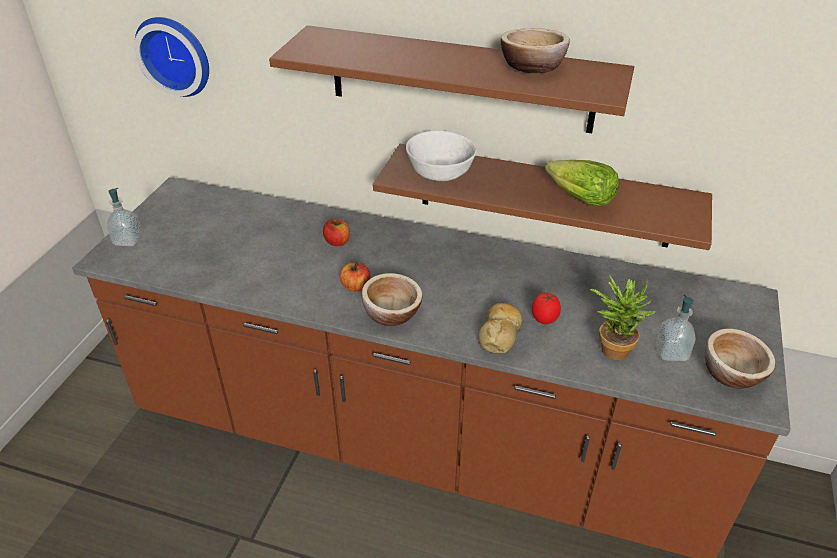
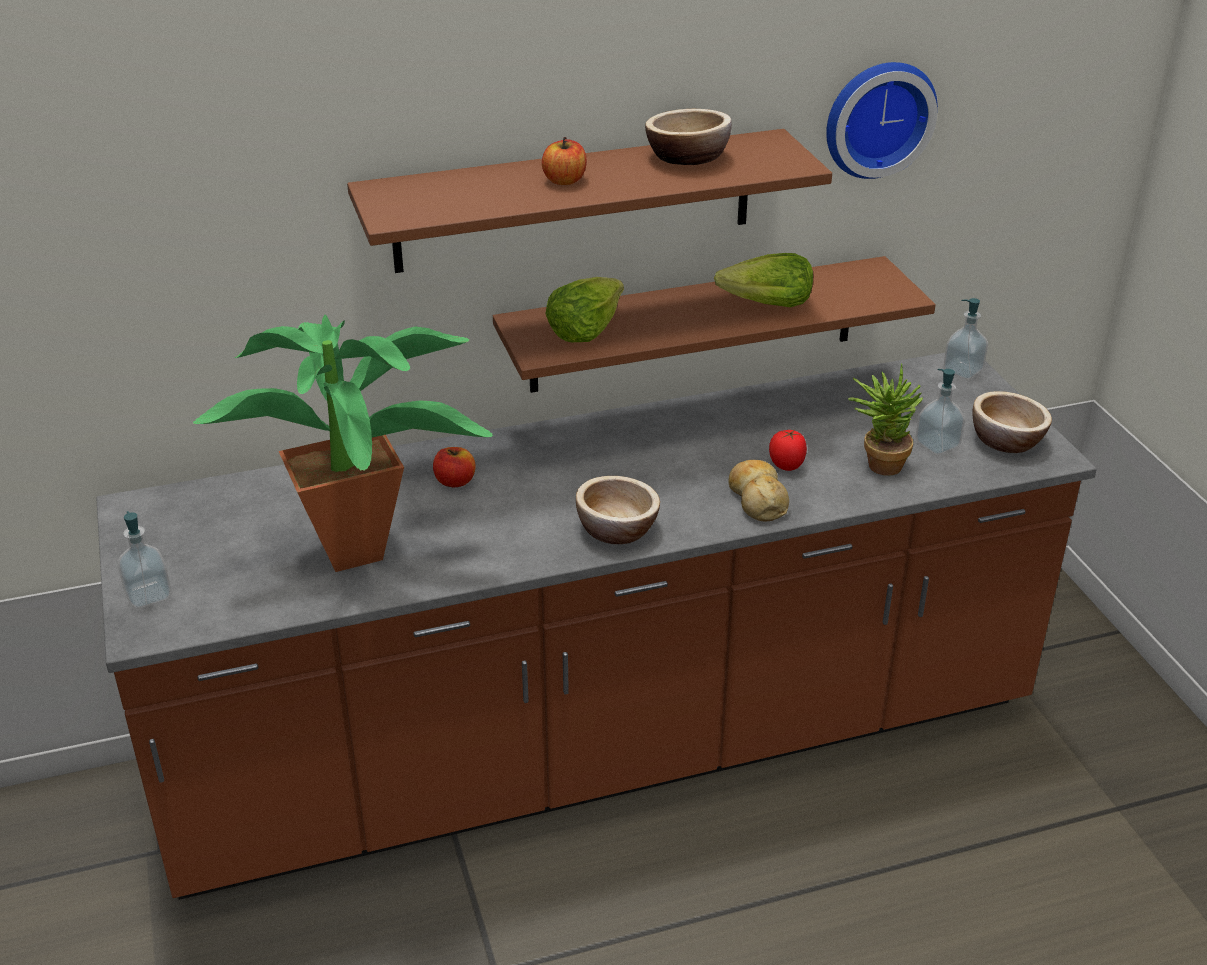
camera: 35 degrees left, 5 degrees down
wall clock [134,17,209,97] -> wall clock moved to [826,62,938,179]
apple [340,262,370,292] -> apple moved to [542,137,587,185]
white bowl [406,131,477,181] -> lettuce [545,277,624,342]
none -> potted plant [194,315,493,572]
none -> soap dispenser [943,298,988,380]

